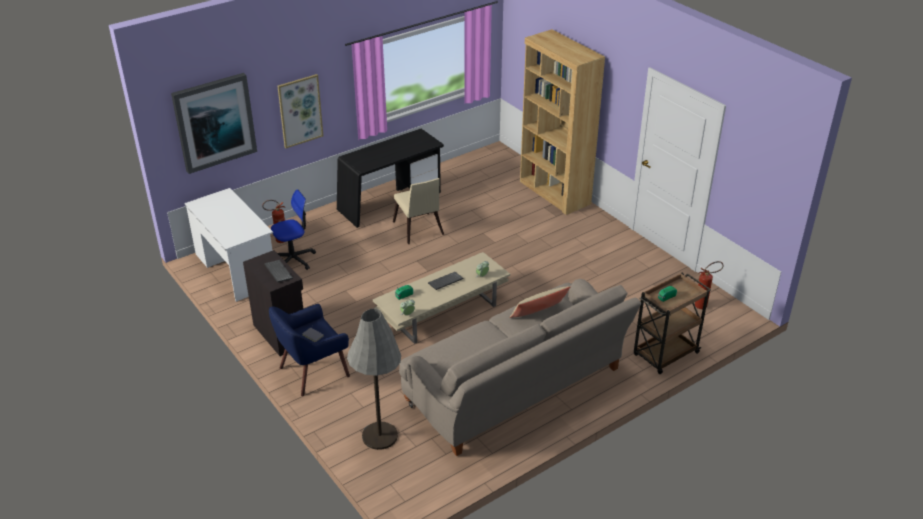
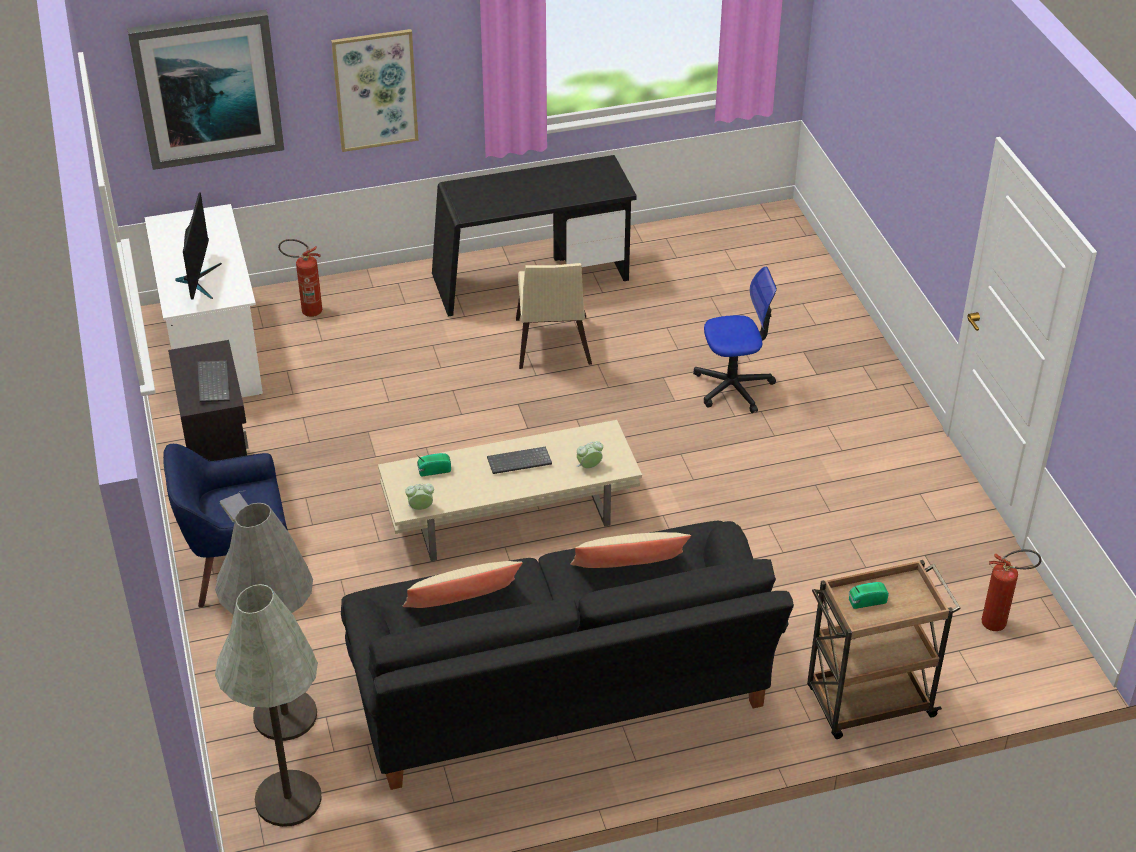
camera: 20 degrees right, 5 degrees up
office chair [271,189,316,270] -> office chair moved to [693,267,777,413]
beige sofa [399,279,641,456] -> black sofa [341,521,794,790]
brown bookcase [520,29,605,215] -> none
none -> monitor [175,192,222,300]
none -> grey floor lamp [215,584,321,827]
none -> beige pillow [403,561,523,608]

